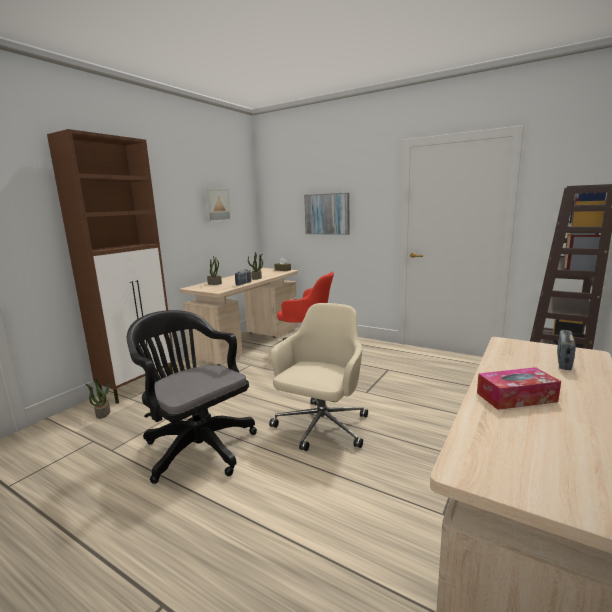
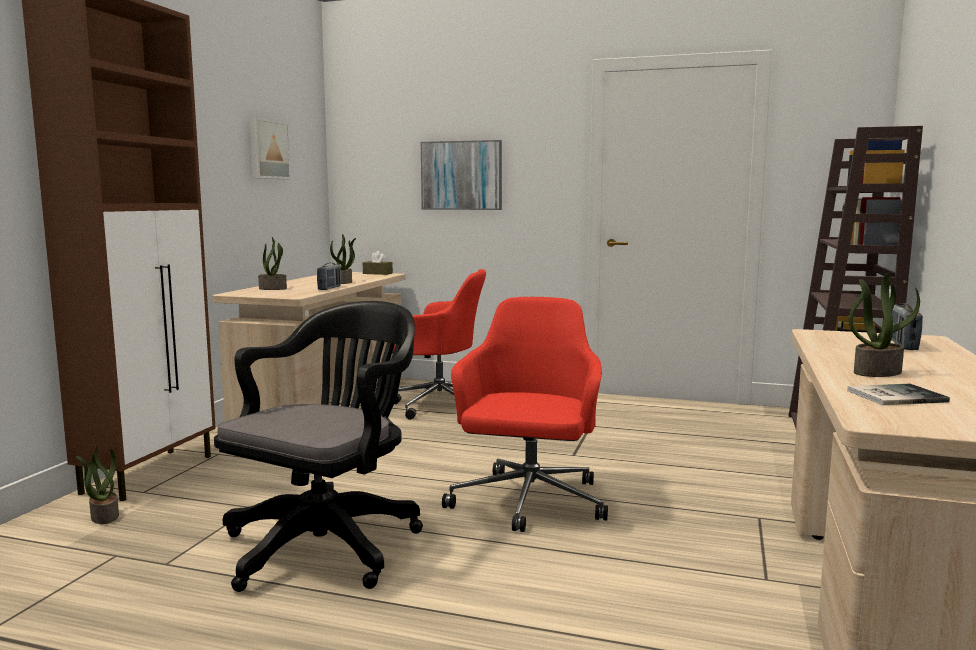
camera: 15 degrees left, 5 degrees down
black office chair [127,310,257,484] -> black office chair turned 90 degrees clockwise [214,301,423,592]
beige office chair [269,303,368,451] -> red office chair [442,297,608,532]
tissue box [477,367,561,410] -> potted plant [849,273,920,377]
none -> book [847,384,950,405]

